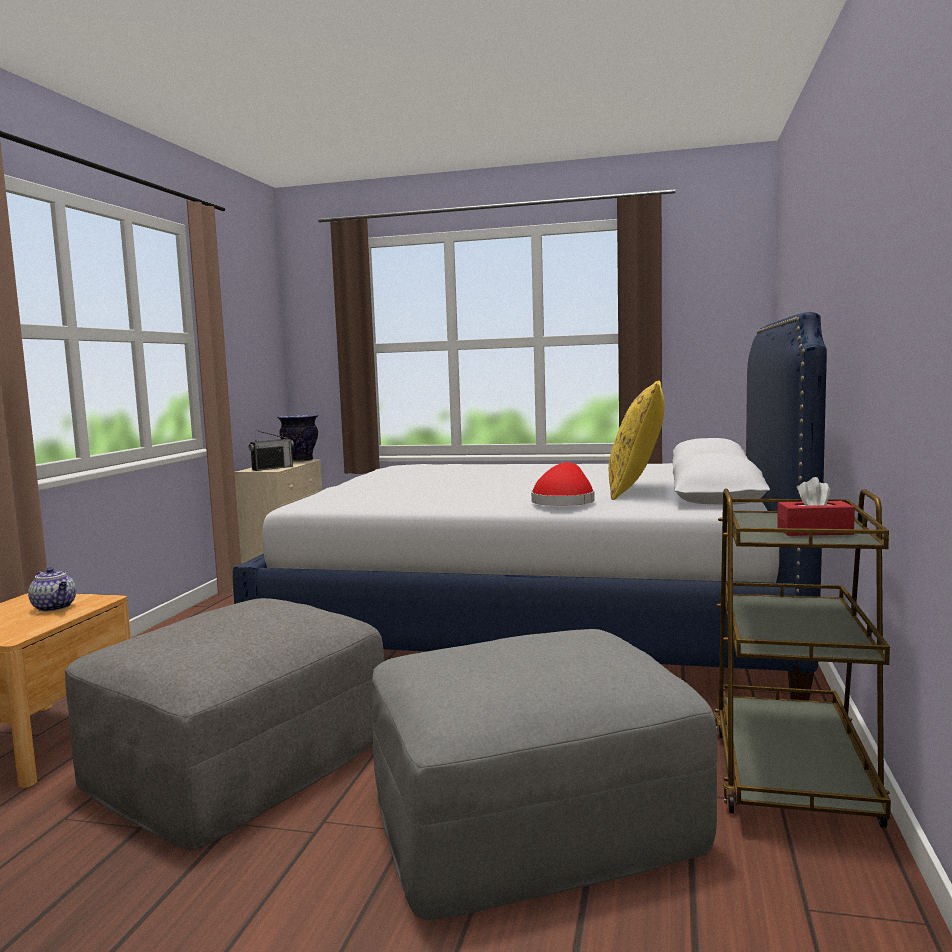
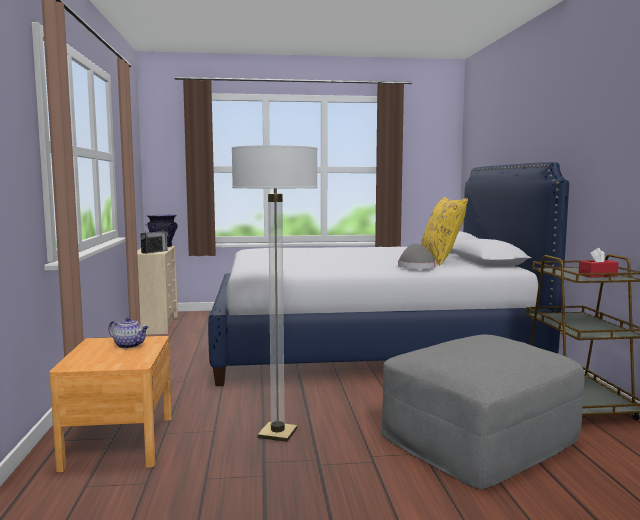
camera: 20 degrees left, 0 degrees up
grey ottoman [65,598,384,850] -> floor lamp [232,145,318,442]
red hat [531,462,595,506] -> grey hat [398,244,436,269]

